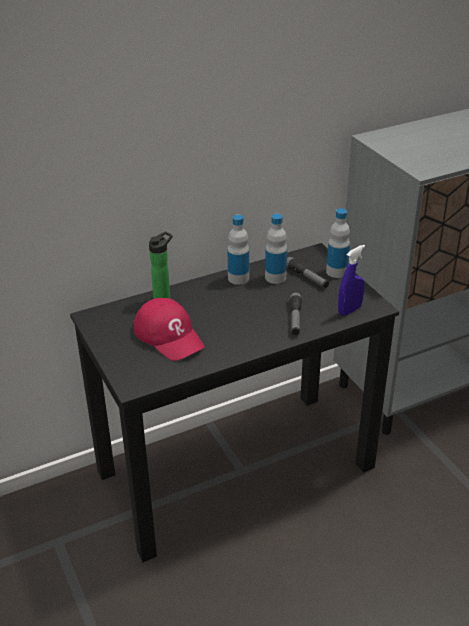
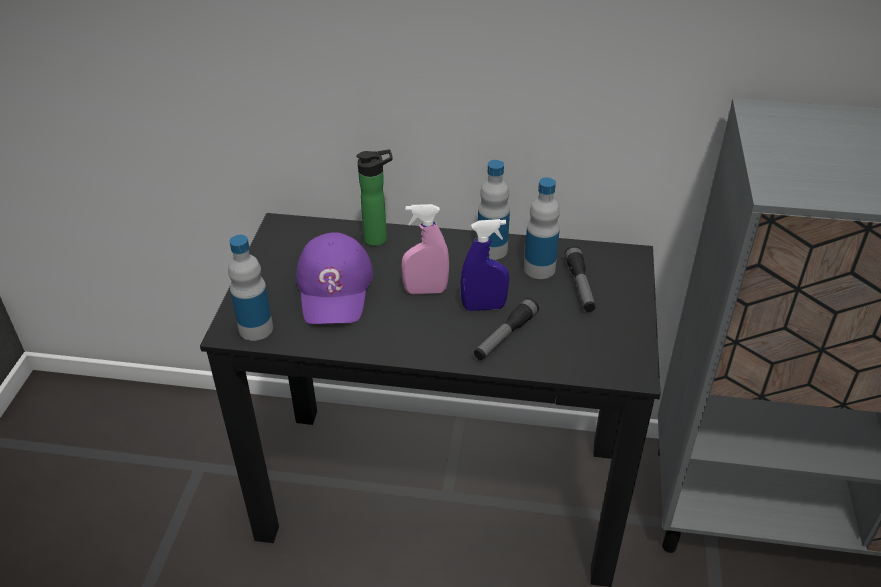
camera: 35 degrees right, 5 degrees up
red cap [134,298,204,361] -> purple cap [296,232,373,324]
bottle [326,208,350,278] -> bottle moved to [228,235,273,341]
blue spray bottle [338,245,365,316] -> blue spray bottle moved to [460,219,509,311]
none -> pink spray bottle [401,204,449,294]

